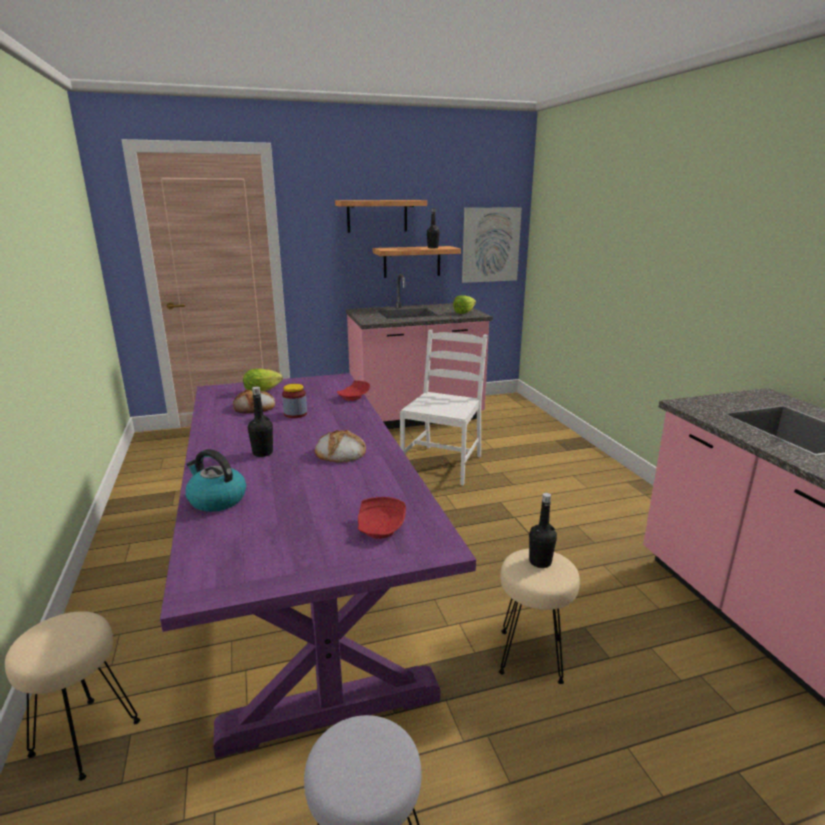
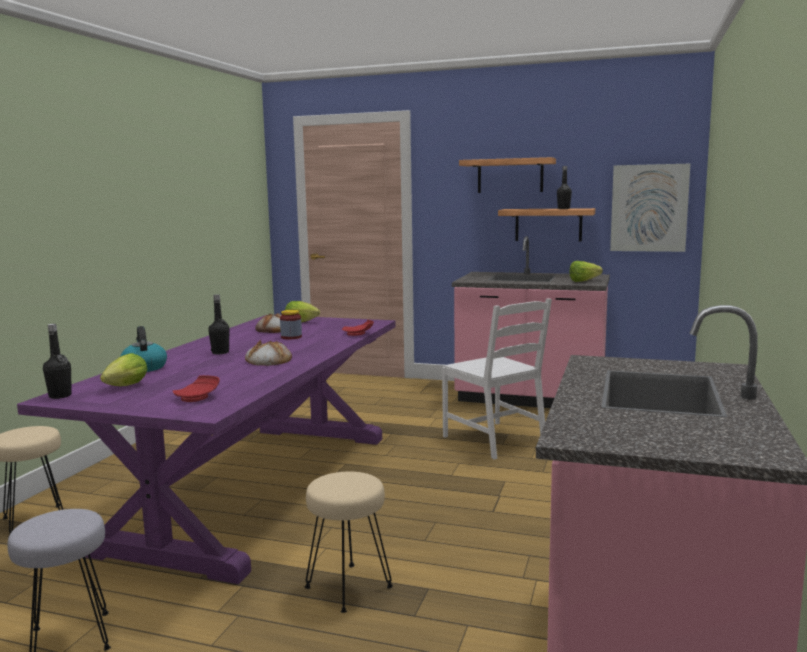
camera: 35 degrees right, 10 degrees down
white chair [400,330,488,485] -> white chair turned 90 degrees clockwise [442,298,552,460]
black bottle [529,493,557,568] -> black bottle moved to [43,324,72,399]
none -> lettuce [100,353,147,386]

